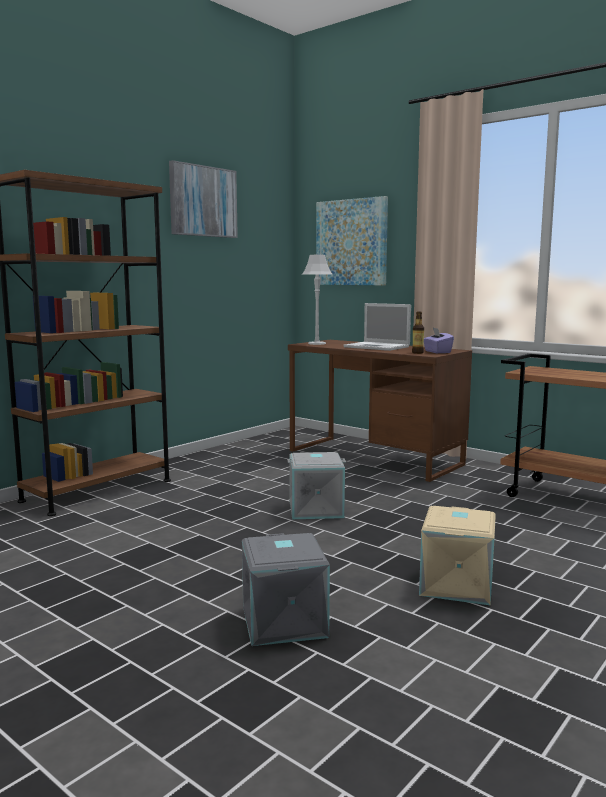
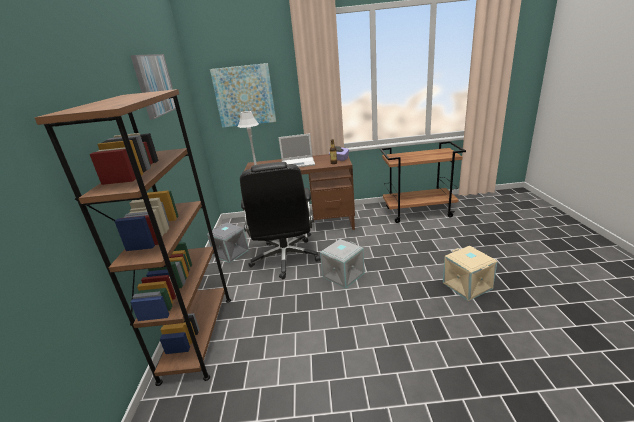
camera: 40 degrees left, 15 degrees up
grey storage box [242,533,330,646] -> grey storage box moved to [207,223,249,263]
none -> black office chair [240,162,320,279]

